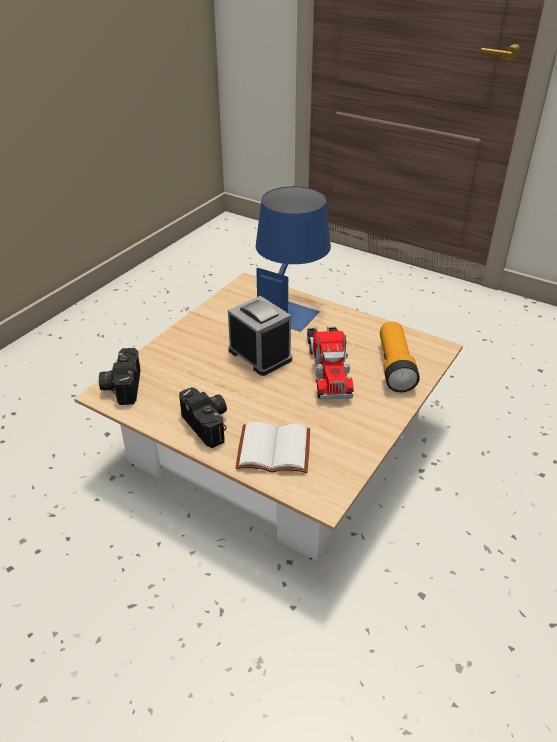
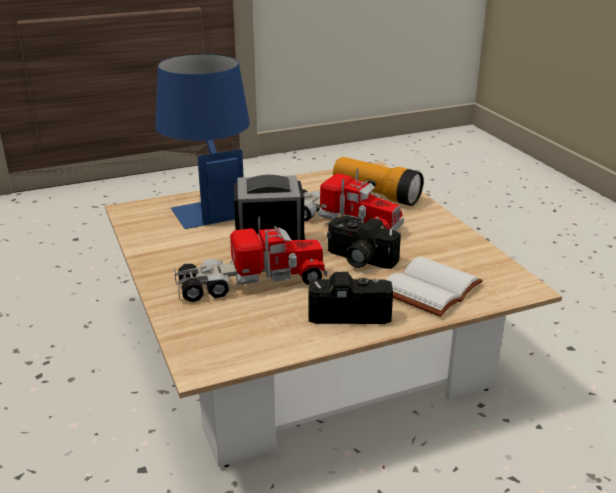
camera: 55 degrees left, 10 degrees down
camera [99,348,141,405] -> camera moved to [327,216,401,269]
none -> toy truck [174,216,327,303]

